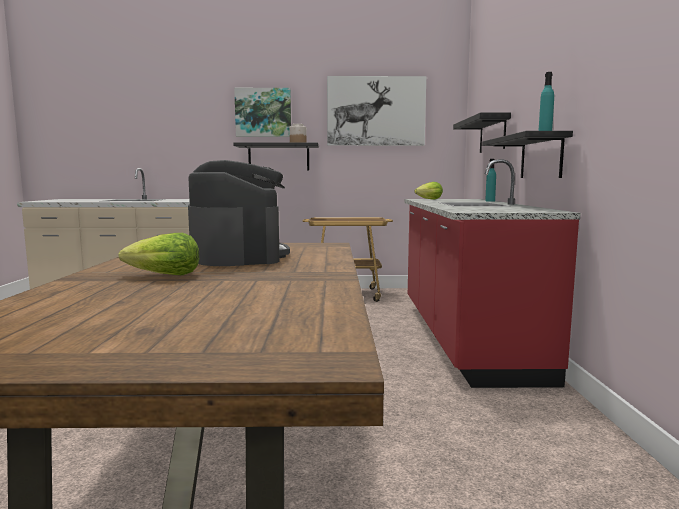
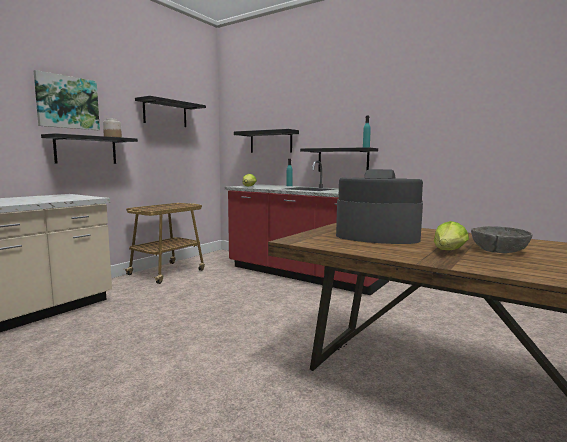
camera: 55 degrees left, 0 degrees up
picture [327,76,426,146] -> black shelf [135,96,206,127]
none -> grey bowl [471,226,532,253]

